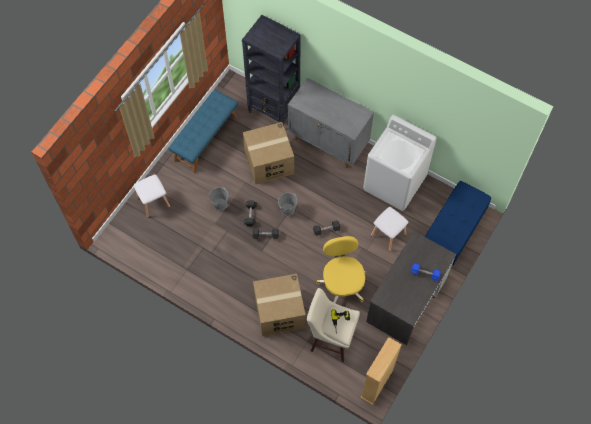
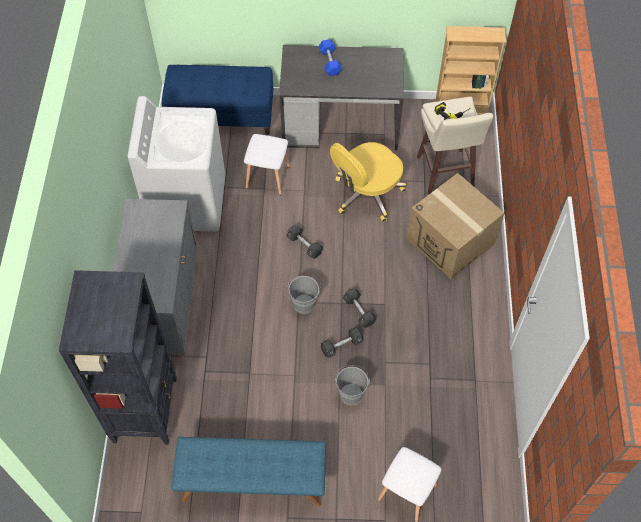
camera: 120 degrees left, 5 degrees down
cardboard box [243,122,294,185] -> none

